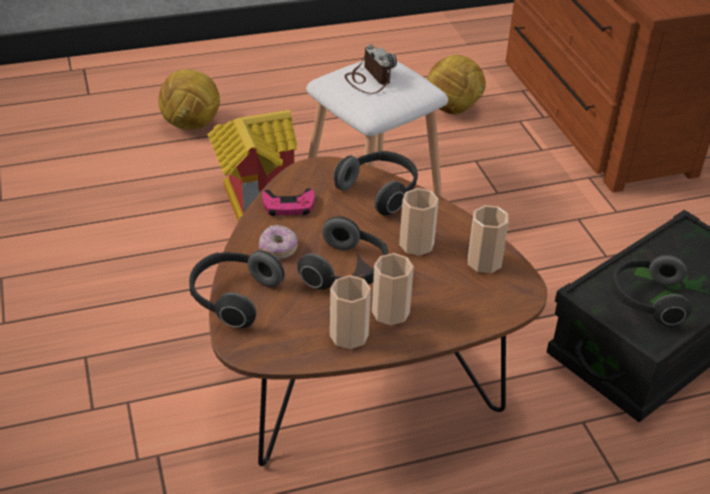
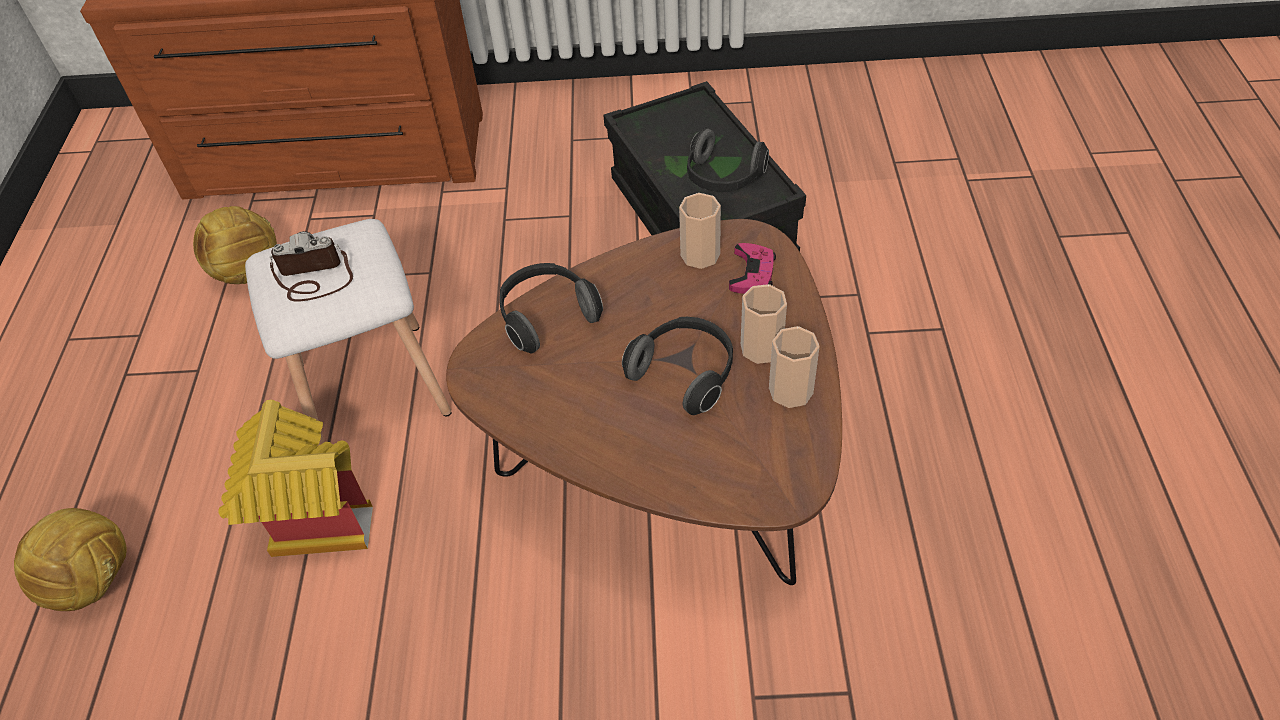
camera: 70 degrees left, 10 degrees up
headphones [189,250,284,328] -> none
donut [259,225,298,259] -> none
pink game controller [262,188,315,216] -> pink game controller moved to [729,243,776,294]
cup [399,188,439,256] -> none

